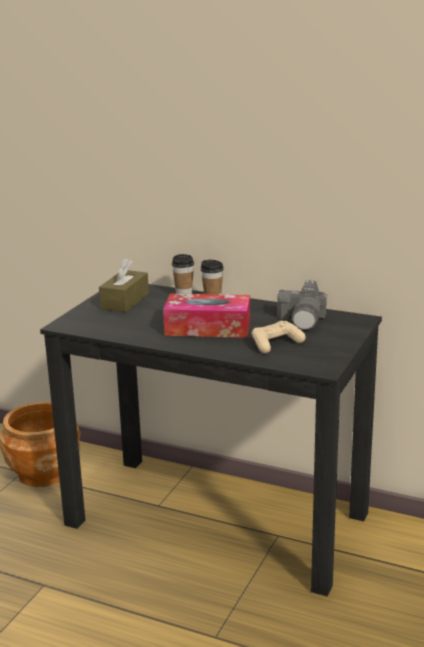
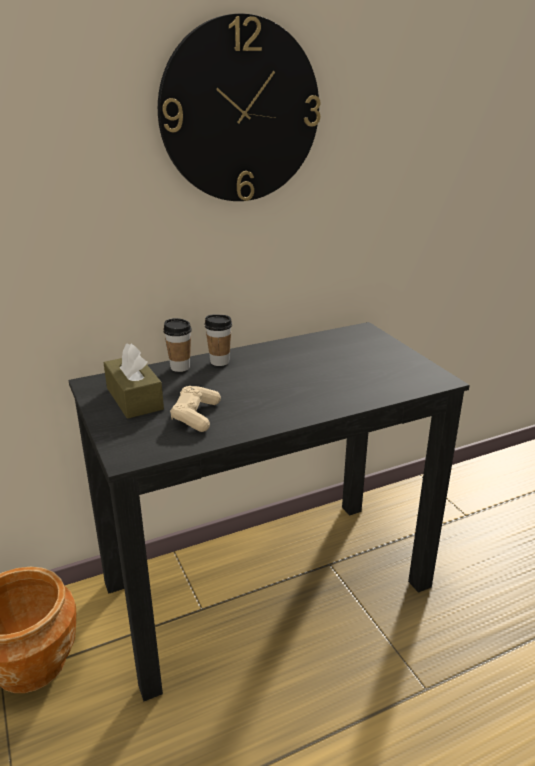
camera: 50 degrees left, 5 degrees up
tissue box [163,293,250,338] -> none
beige game controller [252,321,306,354] -> beige game controller moved to [170,386,221,432]
camera [277,281,328,330] -> none
none -> wall clock [158,14,320,201]

